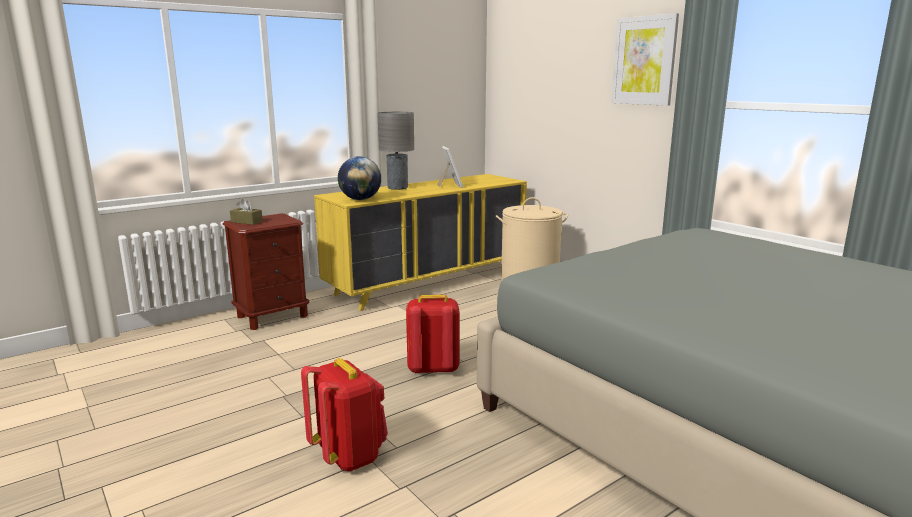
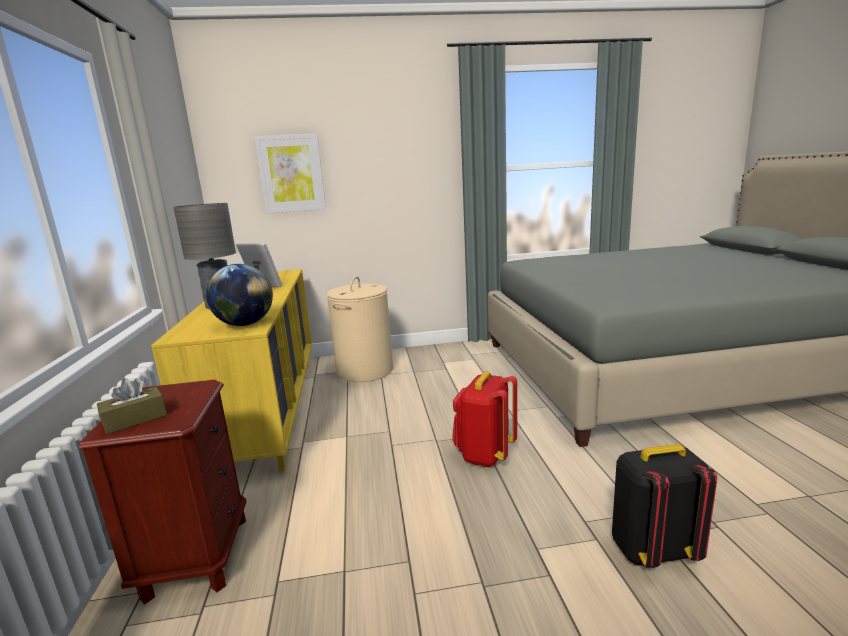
camera: 60 degrees left, 0 degrees up
red backpack [301,358,388,471] -> black backpack [612,444,717,568]
picture [611,13,679,106] -> picture moved to [255,133,326,214]

